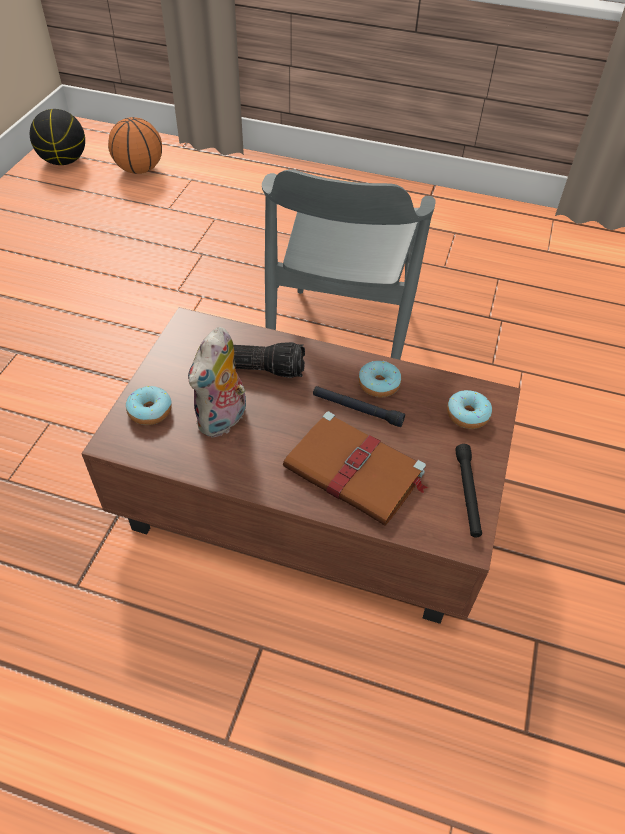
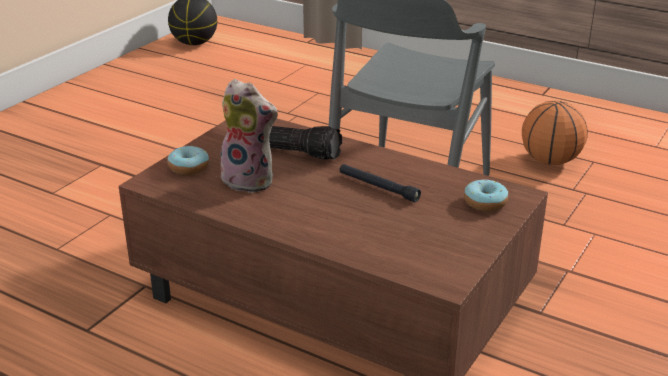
camera: 15 degrees right, 20 degrees down
basketball [108,117,162,174] -> basketball moved to [522,100,588,165]
plush toy [188,327,246,438] -> plush toy turned 105 degrees counterclockwise [218,79,278,193]
brown book [283,411,428,525] -> none
donut [358,361,401,397] -> none
black flashlight [455,444,482,538] -> none

